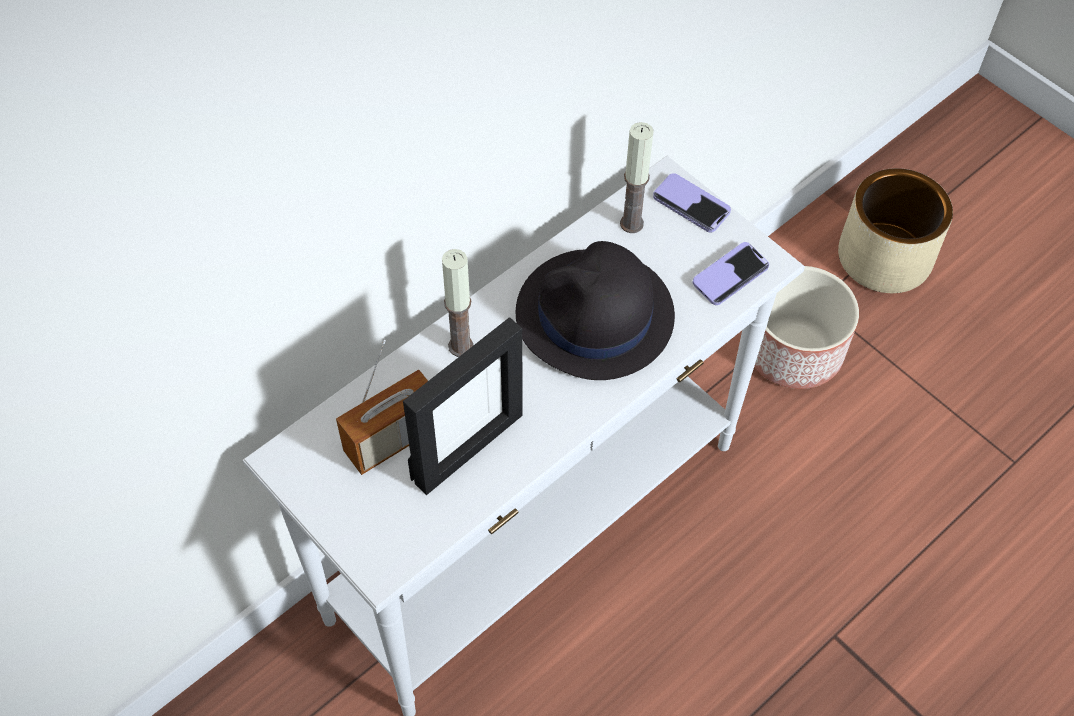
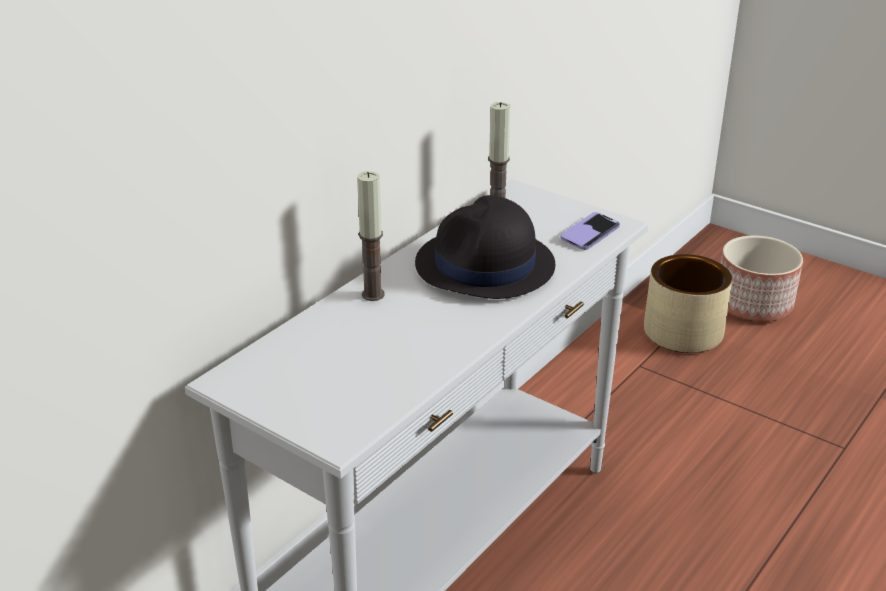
camera: 10 degrees left, 25 degrees down
radio [336,340,428,475] -> none
picture frame [403,317,522,495] -> none
phone [653,173,731,233] -> none
planter [754,266,859,389] -> planter moved to [721,235,803,322]

